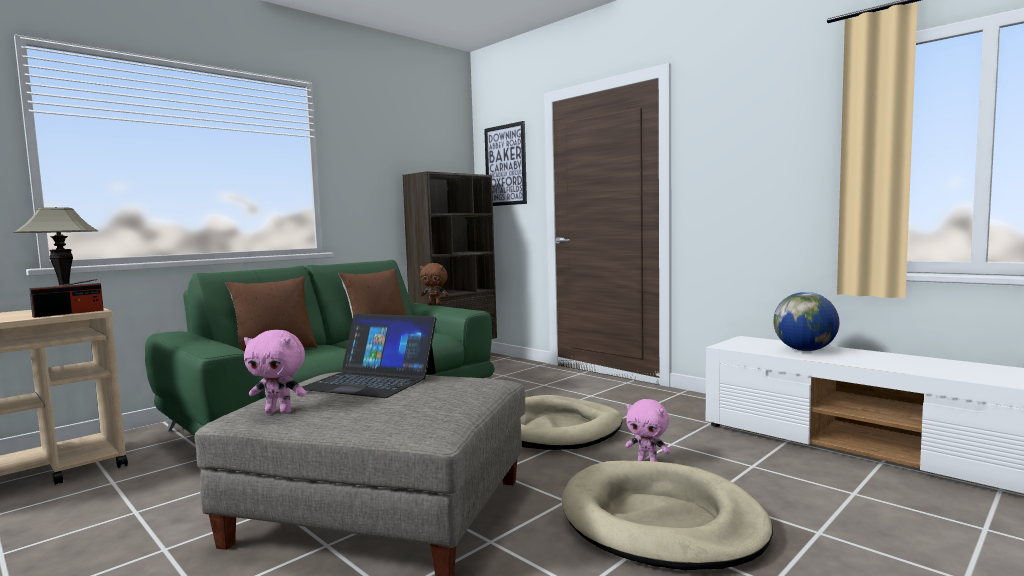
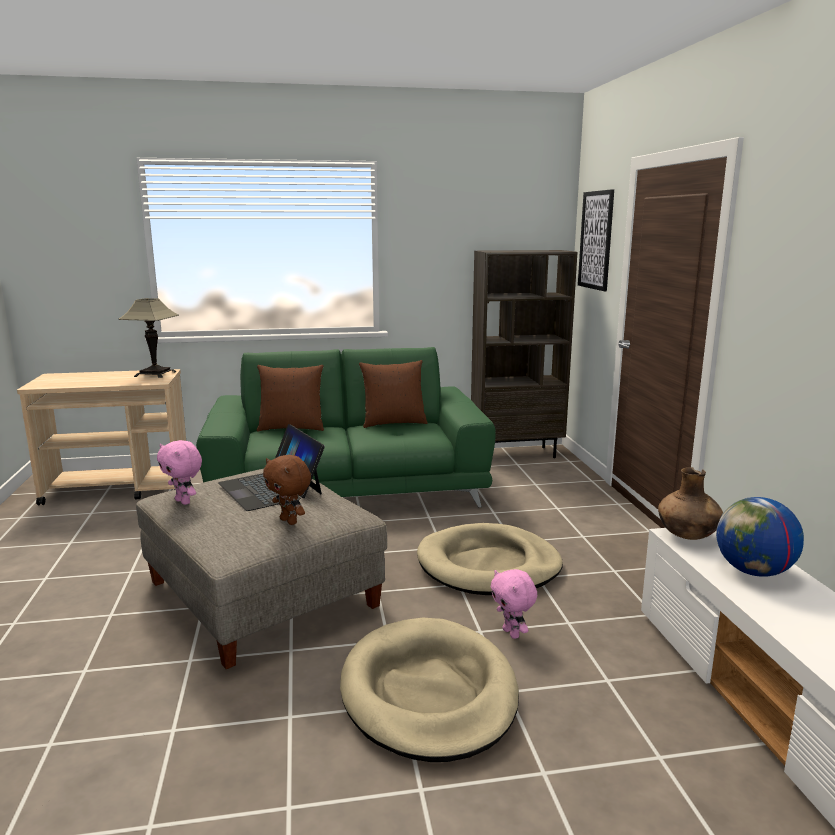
camera: 35 degrees right, 10 degrees up
radio [29,279,104,318] -> none
brown plush toy [420,263,449,305] -> brown plush toy moved to [263,455,311,525]
none -> brown vase [658,467,723,540]

